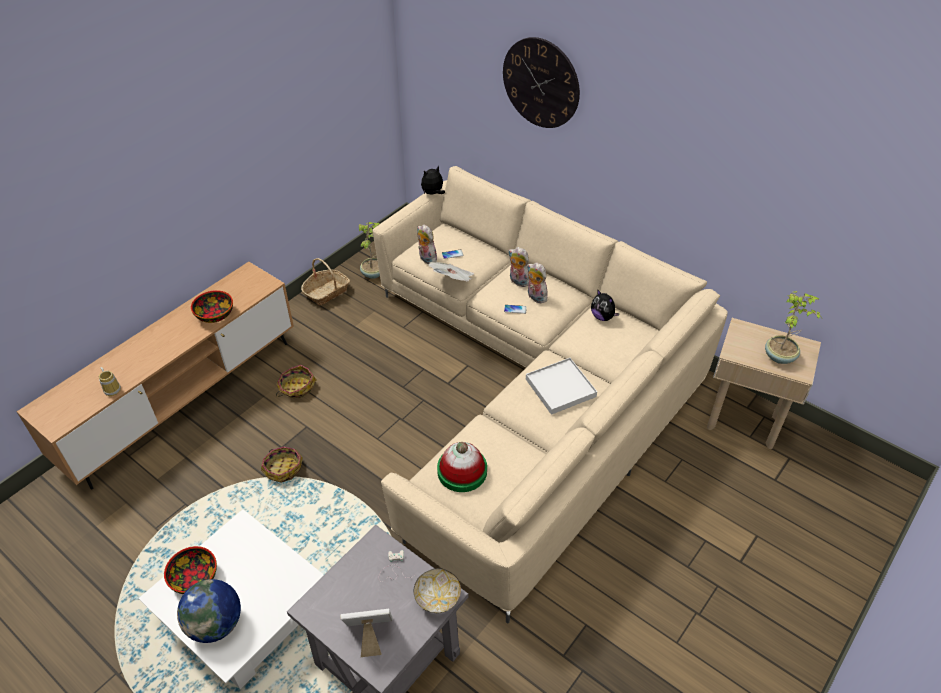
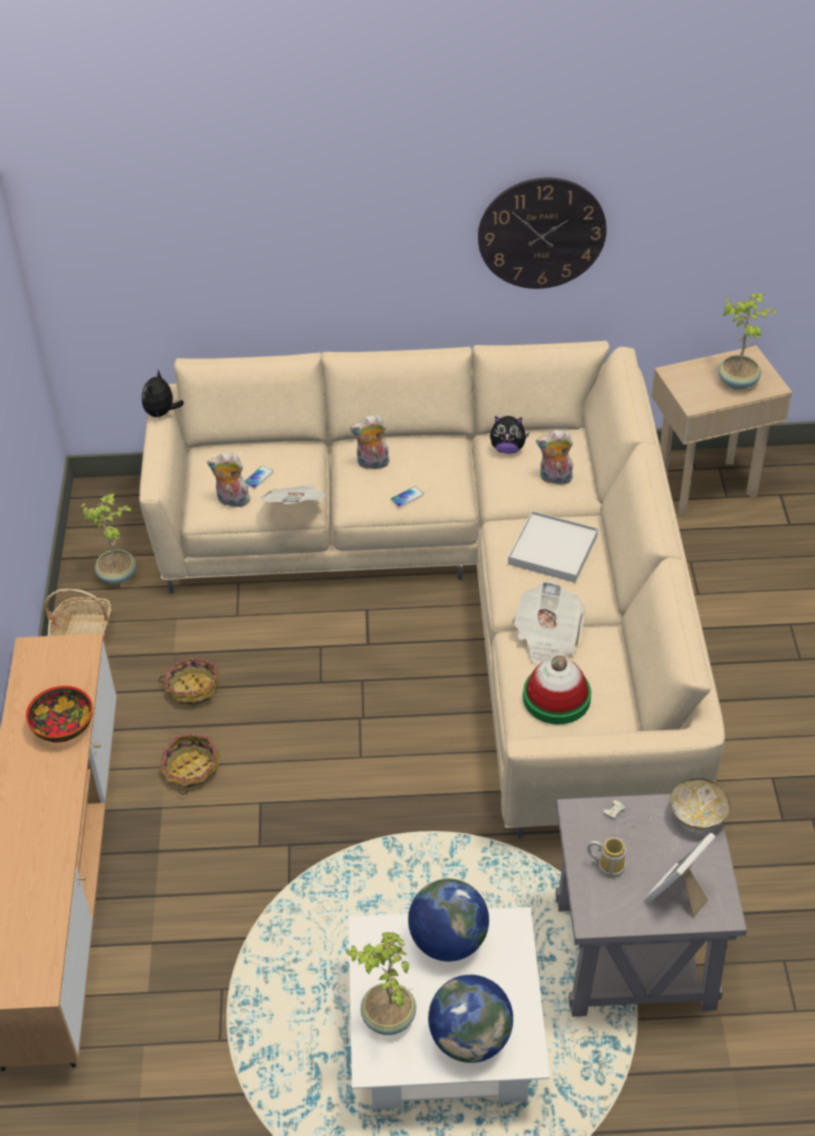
camera: 40 degrees left, 0 degrees up
mug [99,367,121,396] -> mug moved to [587,837,626,878]
bowl [164,546,217,594] -> potted plant [346,932,416,1035]
basket [261,447,303,483] -> basket moved to [158,658,218,706]
wall clock [503,37,580,128] -> wall clock moved to [478,177,607,289]
plush toy [527,262,548,303] -> plush toy moved to [536,430,573,487]
none -> globe [408,879,489,961]
none -> newspaper [513,580,586,664]

